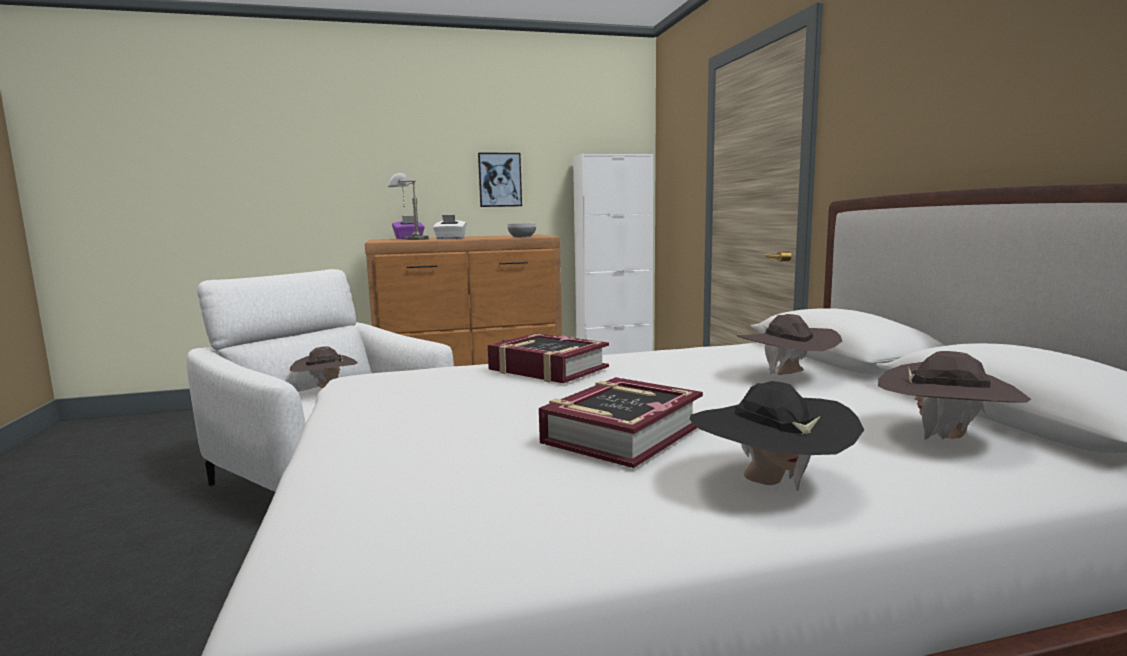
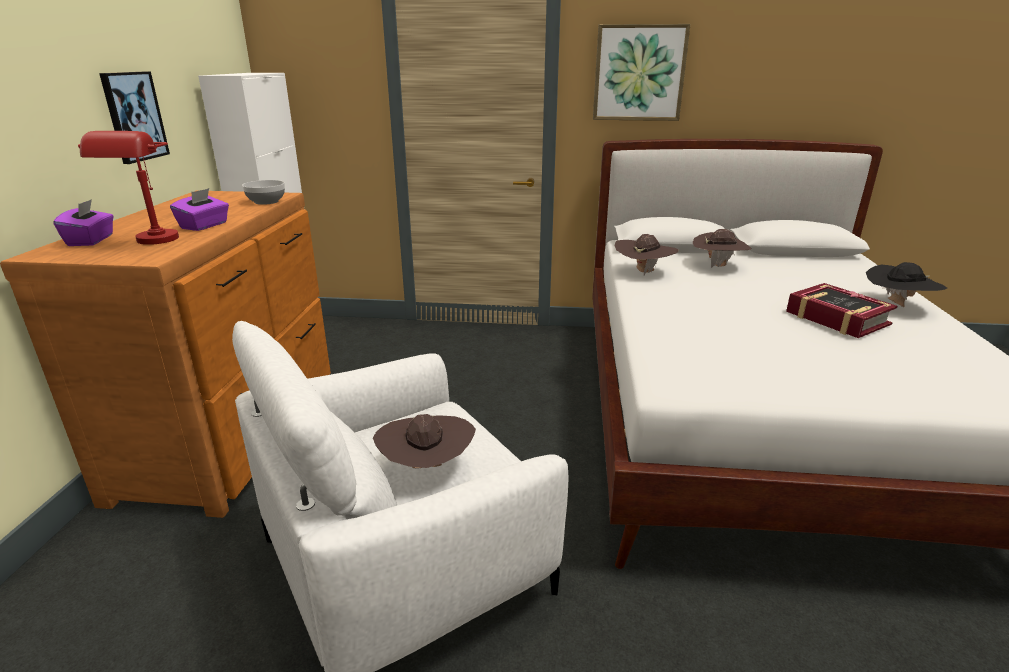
camera: 70 degrees left, 15 degrees up
grey table lamp [388,173,429,240] -> red table lamp [78,131,179,245]
white tissue box [433,215,466,239] -> purple tissue box [170,188,229,231]
book [488,333,609,383] -> none
brown hat [878,351,1031,440] -> brown hat moved to [615,234,679,275]
none -> picture [593,24,691,121]

